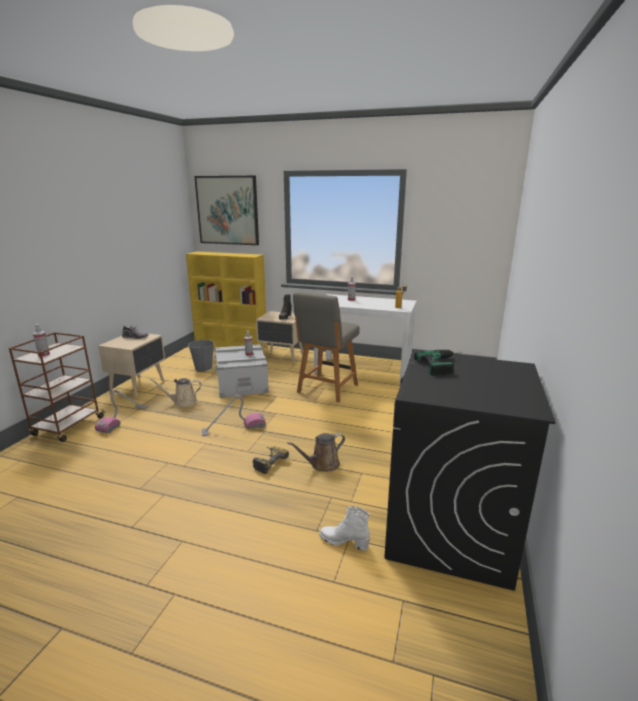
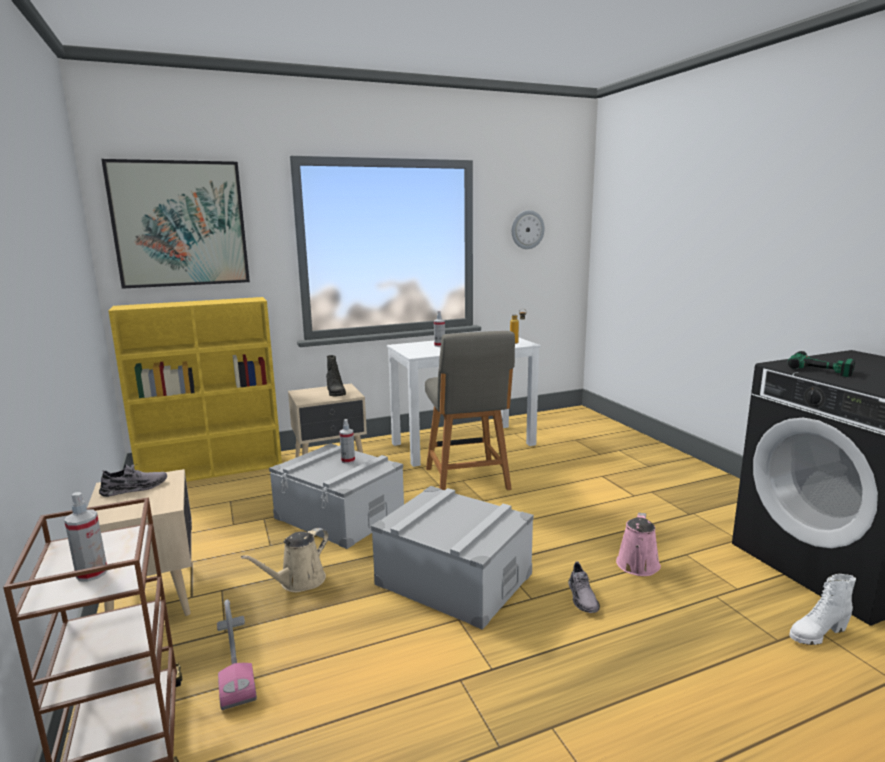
camera: 40 degrees left, 5 degrees down
grey bucket [188,339,214,371] -> none
vacuum cleaner [202,395,266,436] -> grey storage box [371,486,534,630]
power drill [253,446,289,474] -> grey shoe [568,562,600,613]
brown watering can [287,433,345,472] -> pink watering can [616,513,661,576]
none -> wall clock [512,210,545,249]

